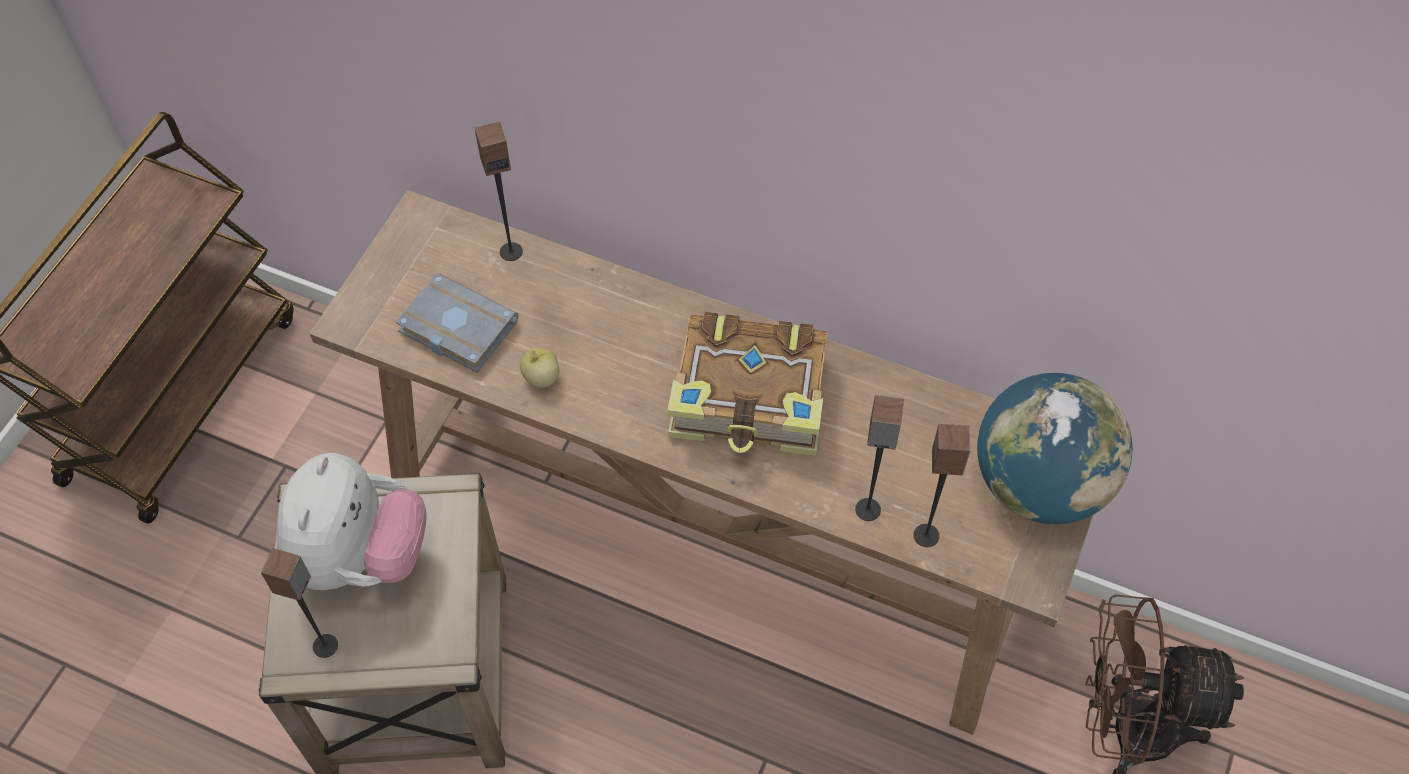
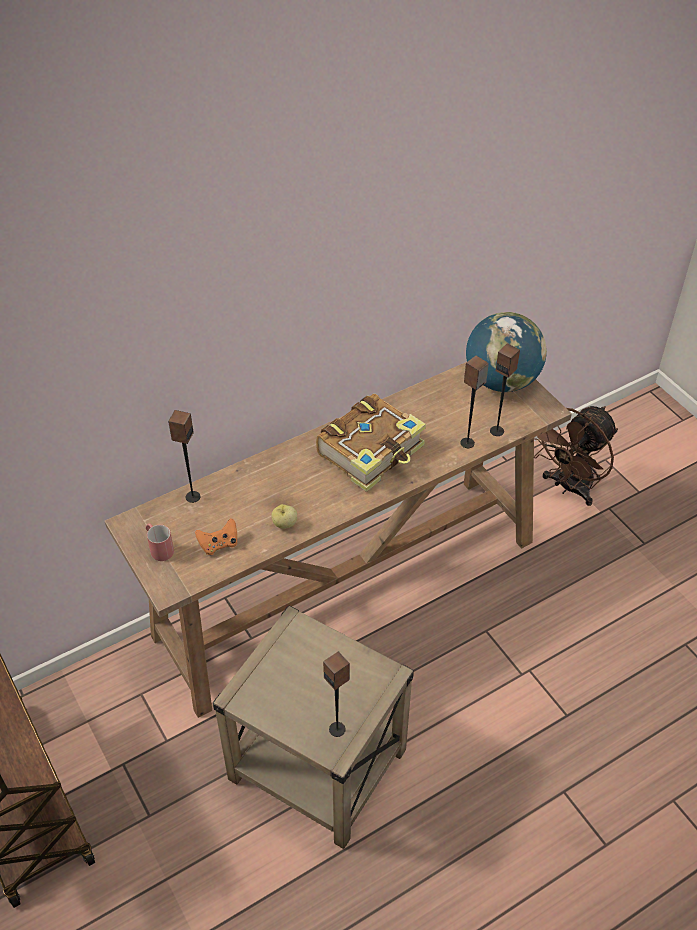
camera: 55 degrees left, 10 degrees down
plush toy [277,453,427,590] -> none
grey book [396,273,519,373] -> orange game controller [195,518,237,555]
none -> red mug [146,523,174,561]

